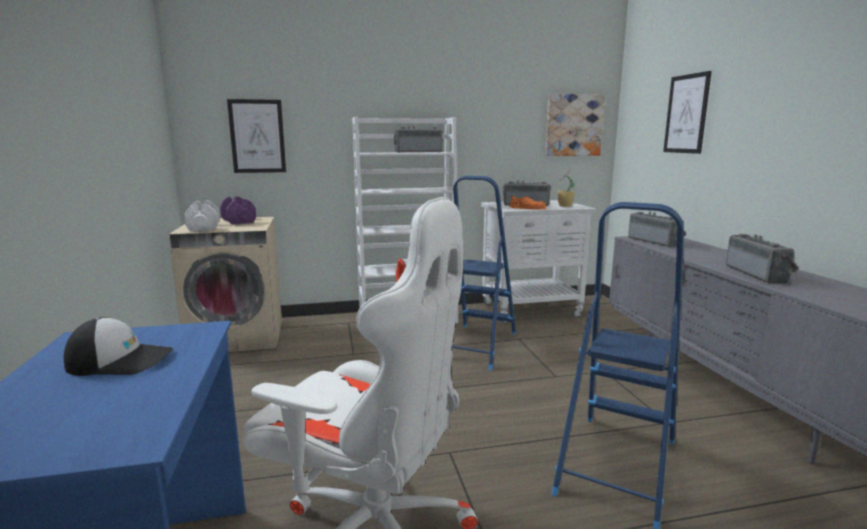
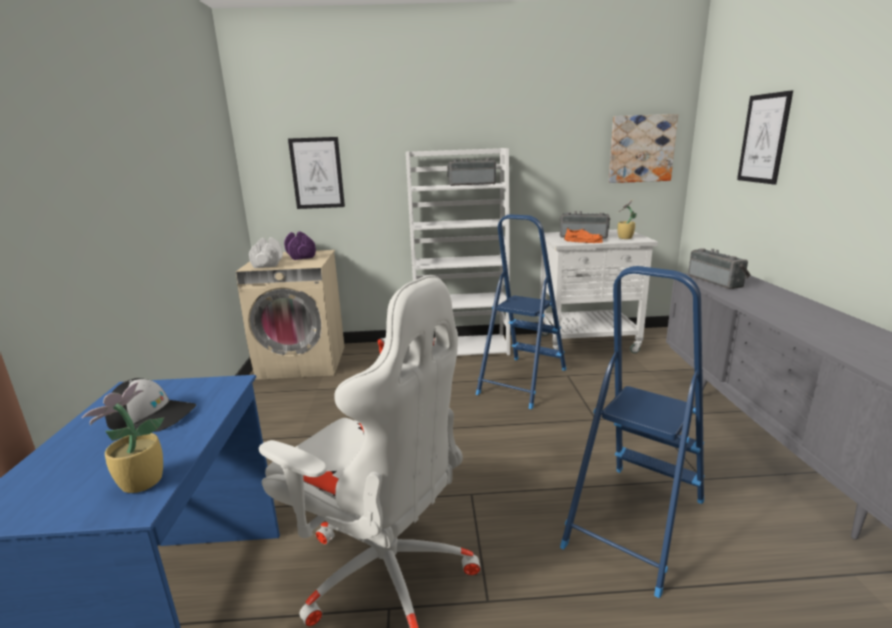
camera: 10 degrees right, 5 degrees up
radio [726,234,799,283] -> none
none -> potted plant [82,381,164,493]

